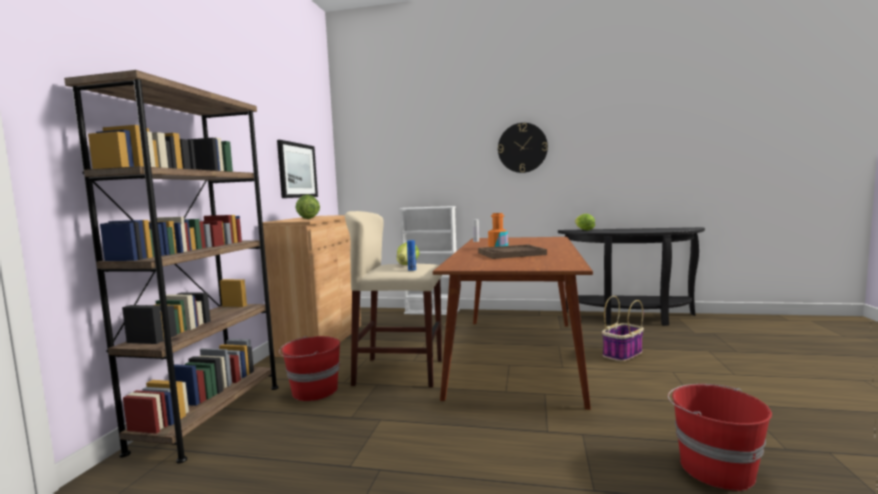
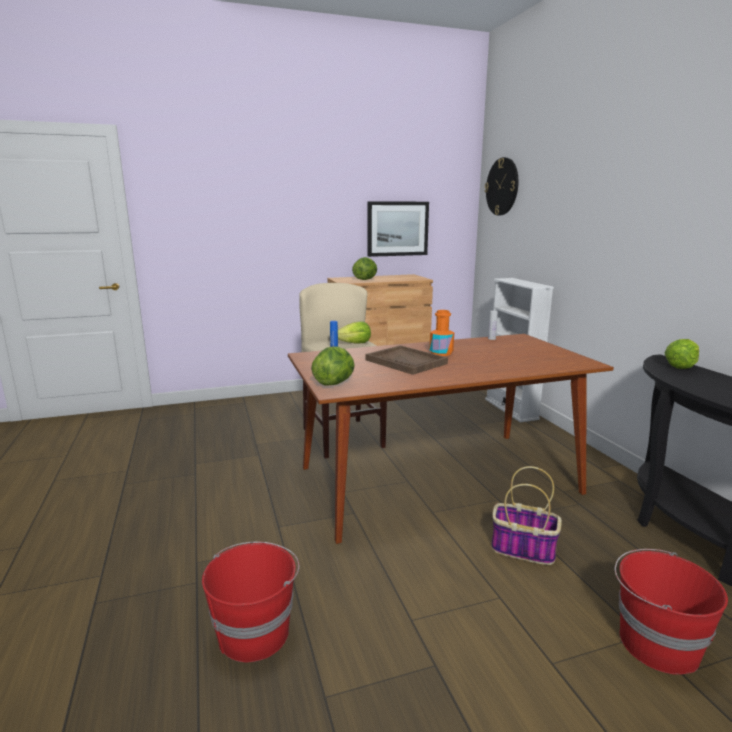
camera: 60 degrees right, 10 degrees up
brown bookcase [64,70,279,463] -> none
red bucket [279,336,340,401] -> red bucket moved to [615,549,728,675]
wall clock [498,123,548,173] -> wall clock moved to [484,157,518,216]
none -> lettuce [311,346,355,386]

